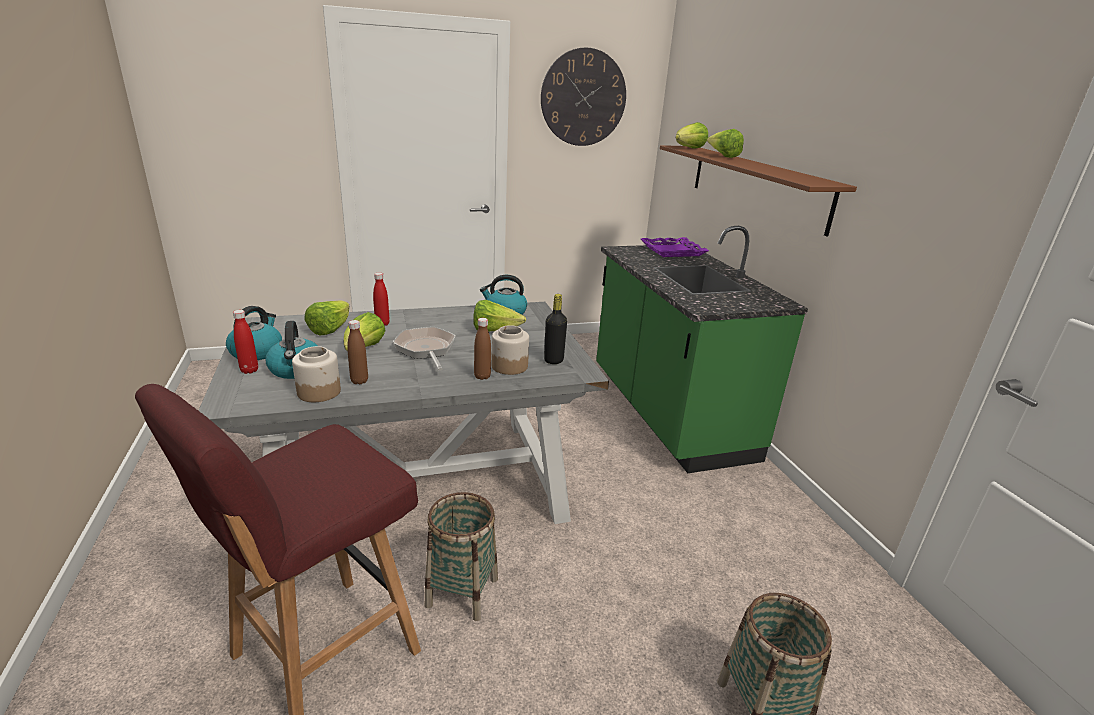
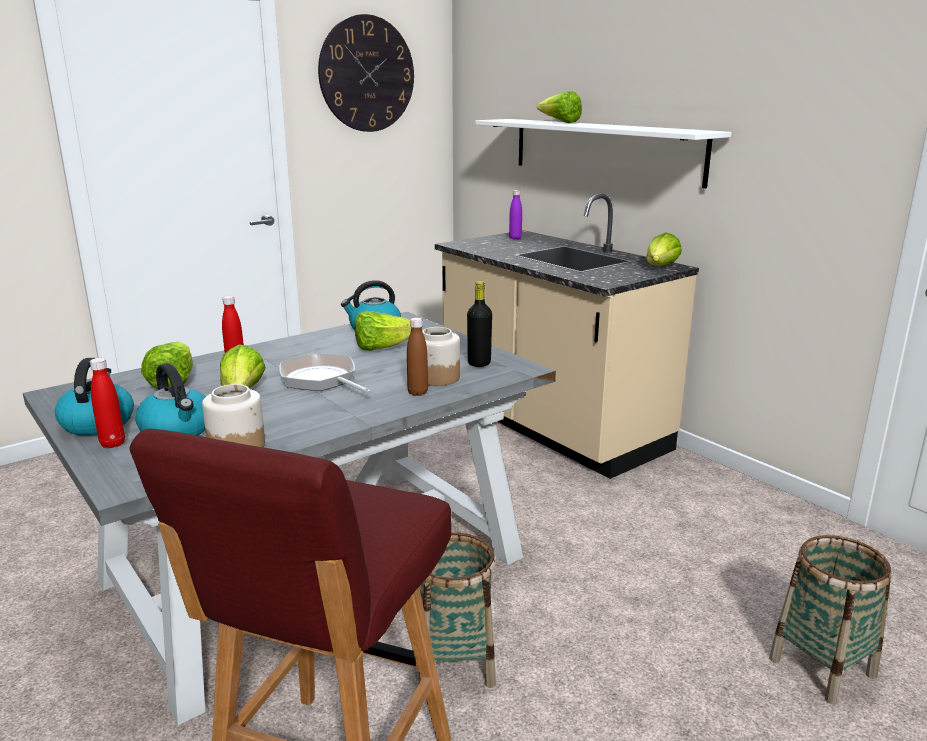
camera: 20 degrees left, 5 degrees down
brown bottle [347,320,368,385] -> none
green counter [596,226,808,473] -> beige counter [435,194,699,479]
purple tray [641,237,709,257] -> purple bottle [509,190,522,239]
brown shelf [660,145,857,237] -> white shelf [475,119,732,188]
lettuce [676,122,708,149] -> lettuce moved to [646,232,682,266]

